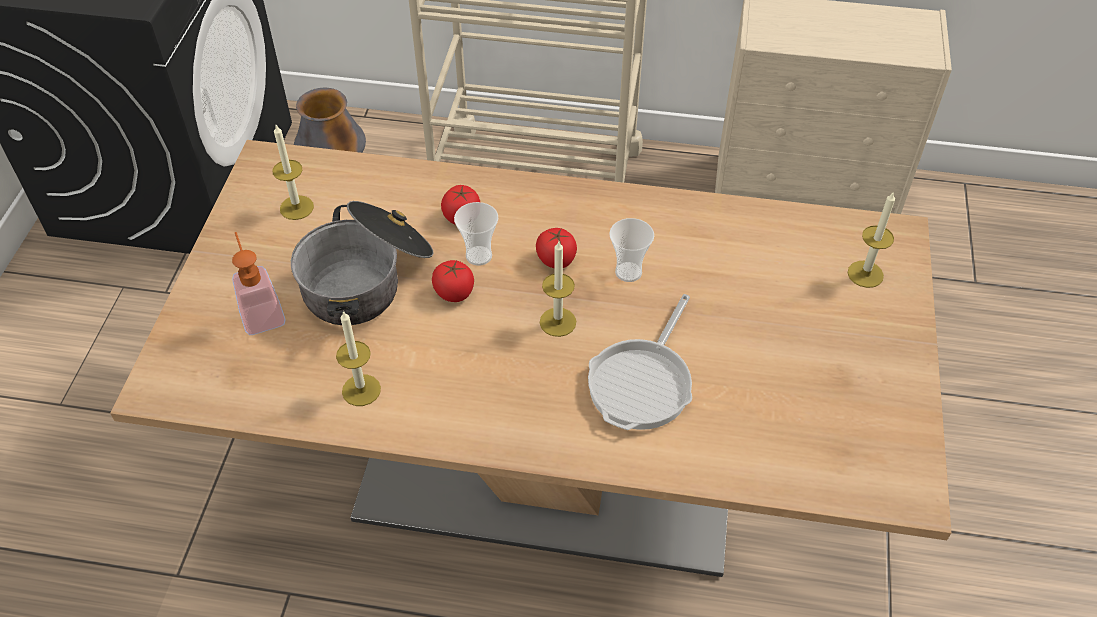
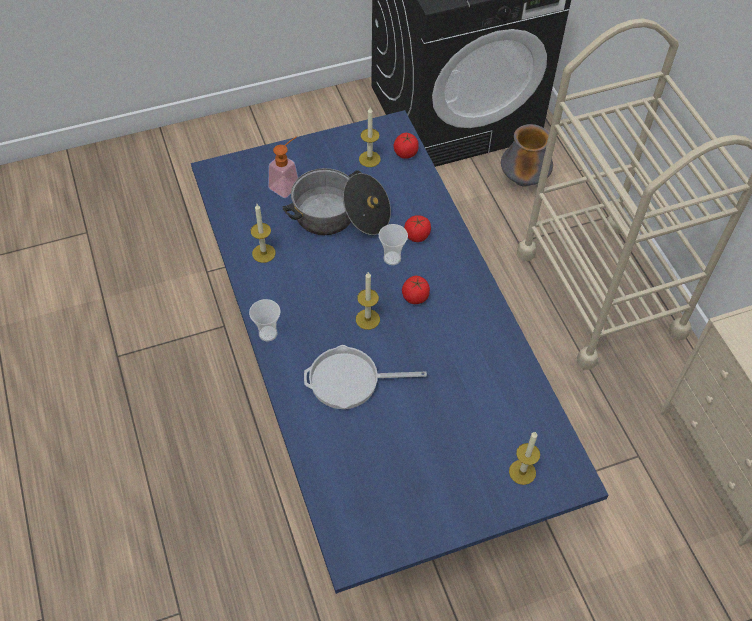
camera: 60 degrees right, 5 degrees up
beige dining table [110,140,951,577] -> blue dining table [191,110,608,594]
tomato [432,260,474,302] -> tomato moved to [394,133,419,159]
cup [609,218,654,282] -> cup moved to [249,299,280,341]

